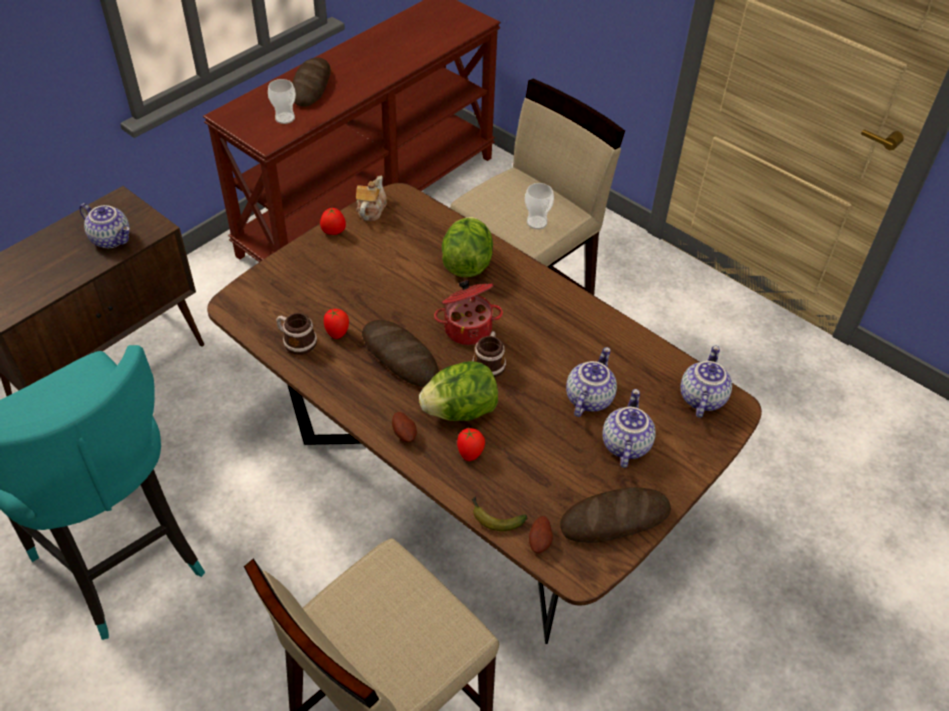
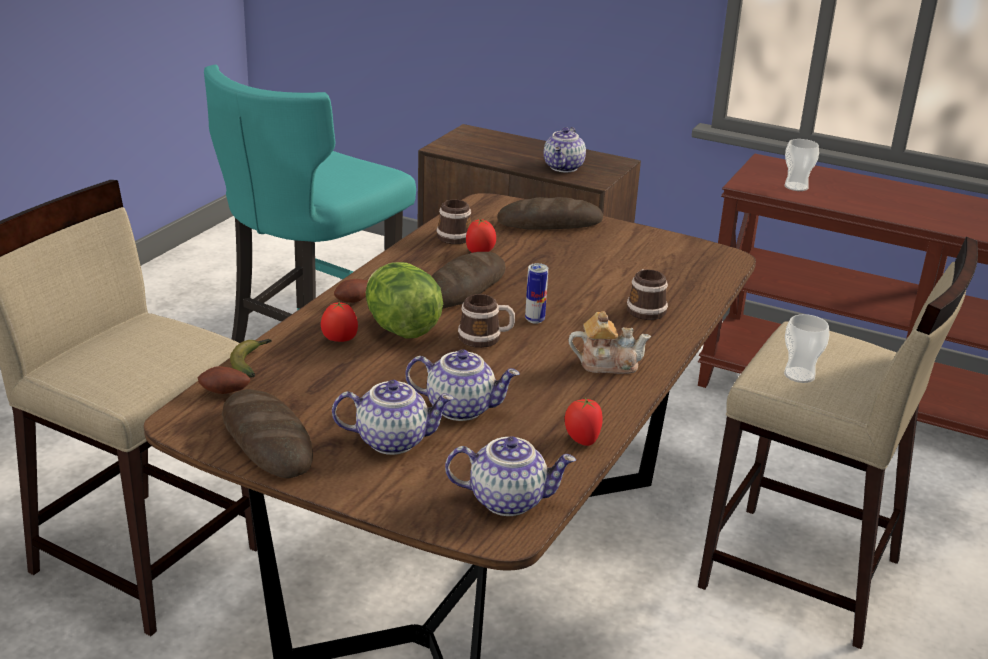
camera: 75 degrees right, 20 degrees down
bread [292,57,331,107] -> bread moved to [497,197,603,230]
tomato [320,207,346,235] -> tomato moved to [565,398,602,446]
teapot [356,176,387,221] -> teapot moved to [568,311,651,374]
cooking pot [434,280,503,345] -> can [525,263,548,324]
lettuce [442,217,493,277] -> mug [627,269,668,320]

